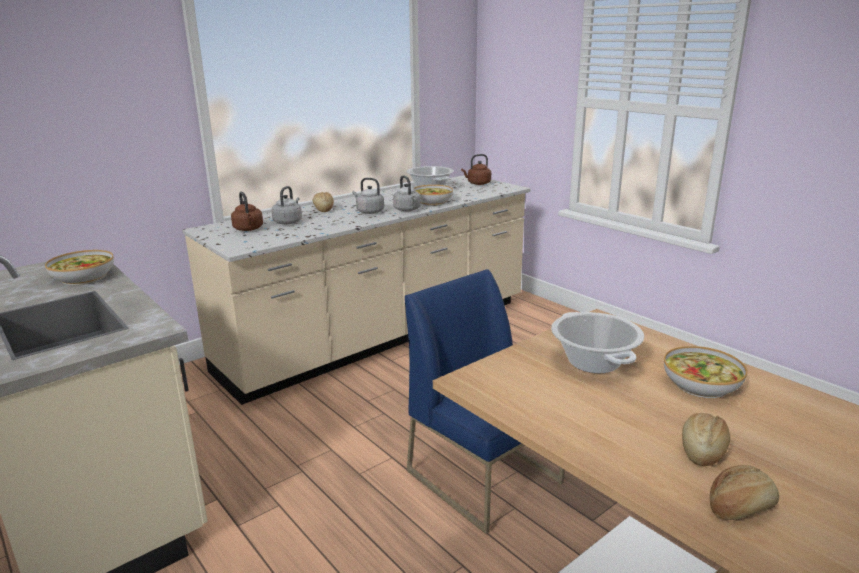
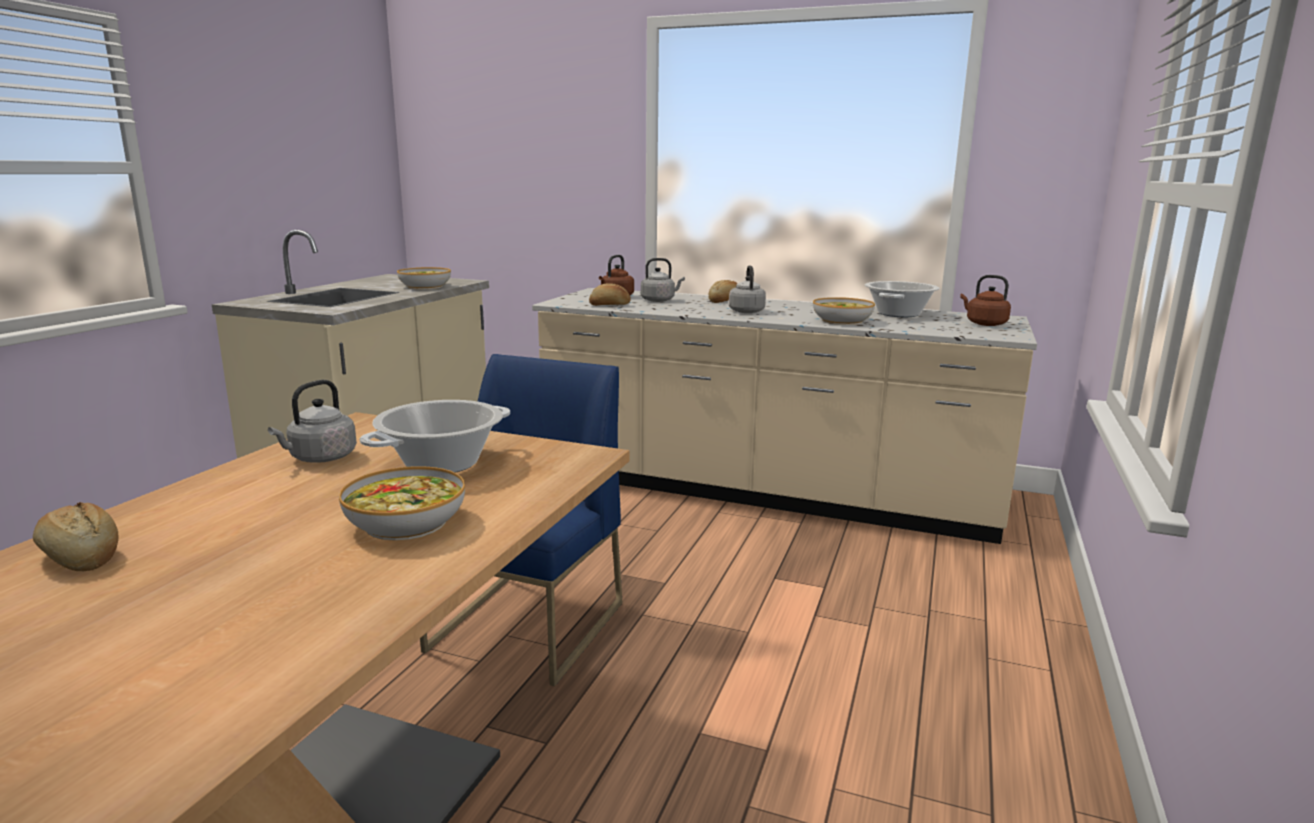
camera: 60 degrees right, 5 degrees down
grey kettle [393,175,421,211] -> grey kettle moved to [268,380,357,463]
bread [682,413,730,466] -> bread moved to [589,283,630,306]

